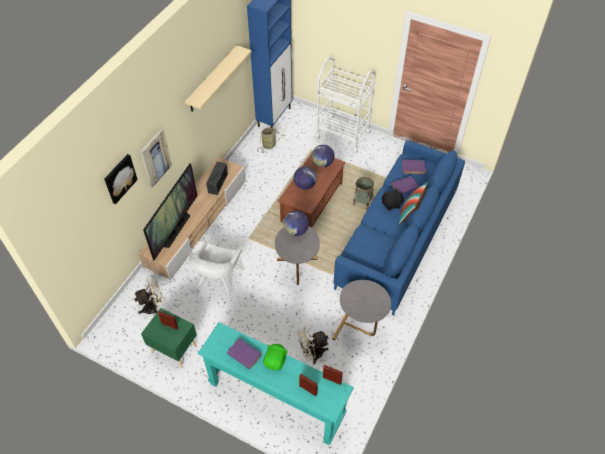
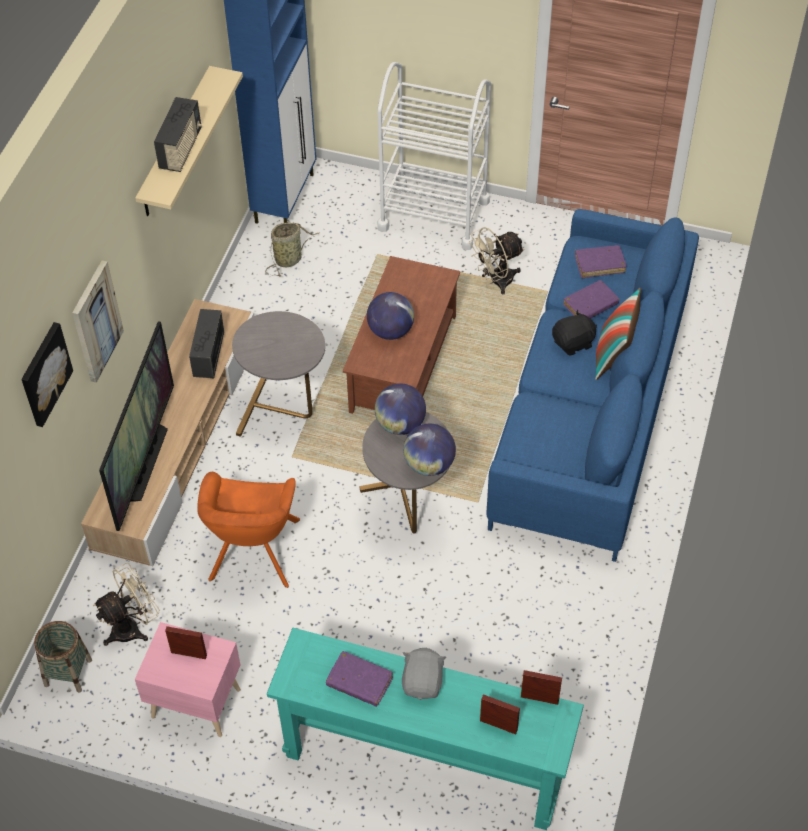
camera: 10 degrees left, 0 degrees up
green nightstand [141,308,197,368] -> pink nightstand [135,622,241,737]
white armchair [189,239,245,301] -> orange armchair [197,472,300,588]
green plush toy [264,344,288,370] -> grey plush toy [402,648,446,700]
beige fan [297,327,329,365] -> beige fan moved to [469,227,525,294]
globe [312,145,334,167] -> globe moved to [403,424,456,476]
grey side table [332,280,391,340] -> grey side table moved to [232,311,325,437]
basket [353,177,374,210] -> basket moved to [34,621,92,693]
none -> radio [154,97,201,172]

